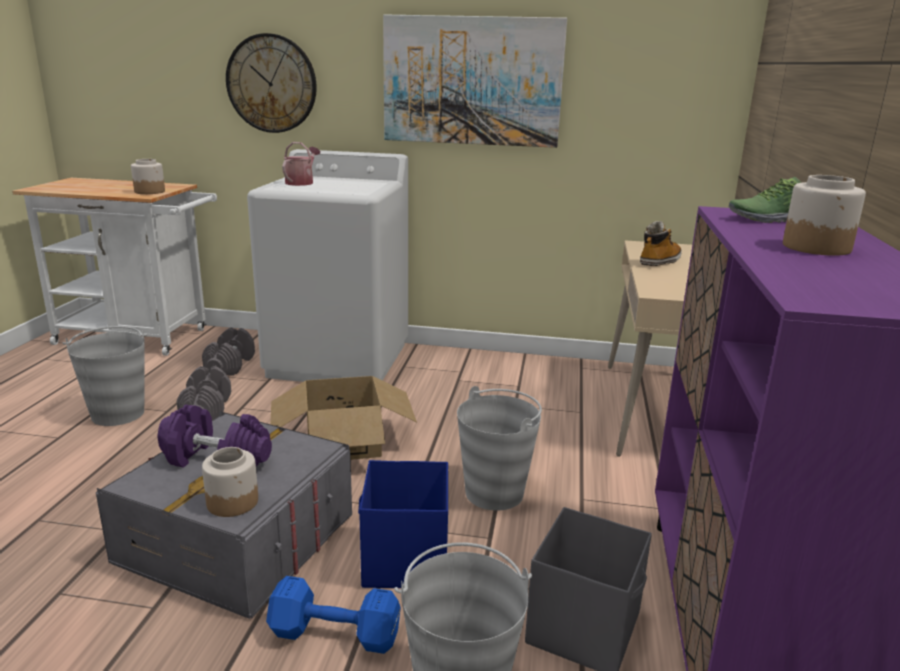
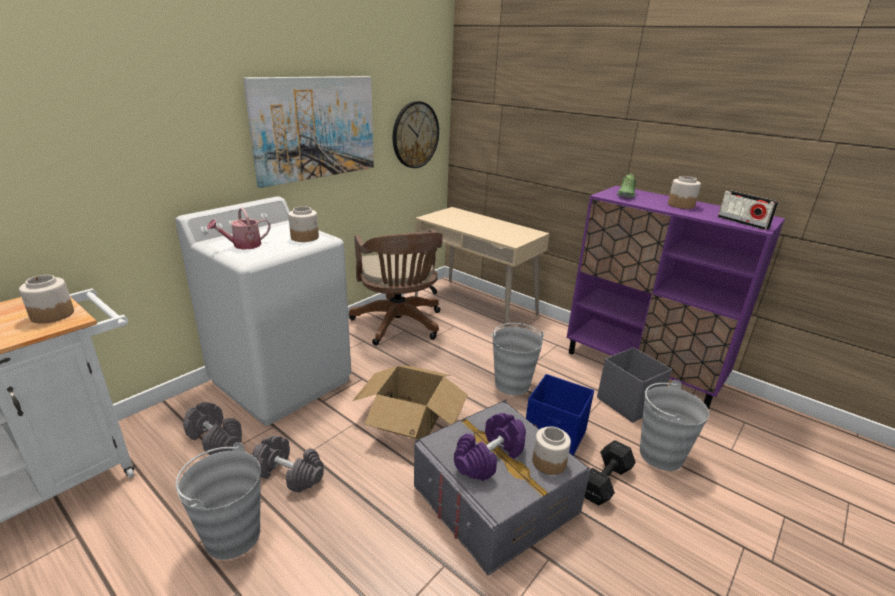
camera: 60 degrees left, 5 degrees up
wall clock [226,33,317,133] -> wall clock moved to [393,101,439,168]
blue dumbbell [266,576,401,654] -> black dumbbell [584,440,636,505]
watering can [282,142,320,186] -> watering can turned 90 degrees counterclockwise [207,207,271,250]
boot [640,221,682,266] -> none
none -> jar [288,206,319,242]
none -> brown office chair [349,230,443,345]
none -> radio [718,190,778,230]

